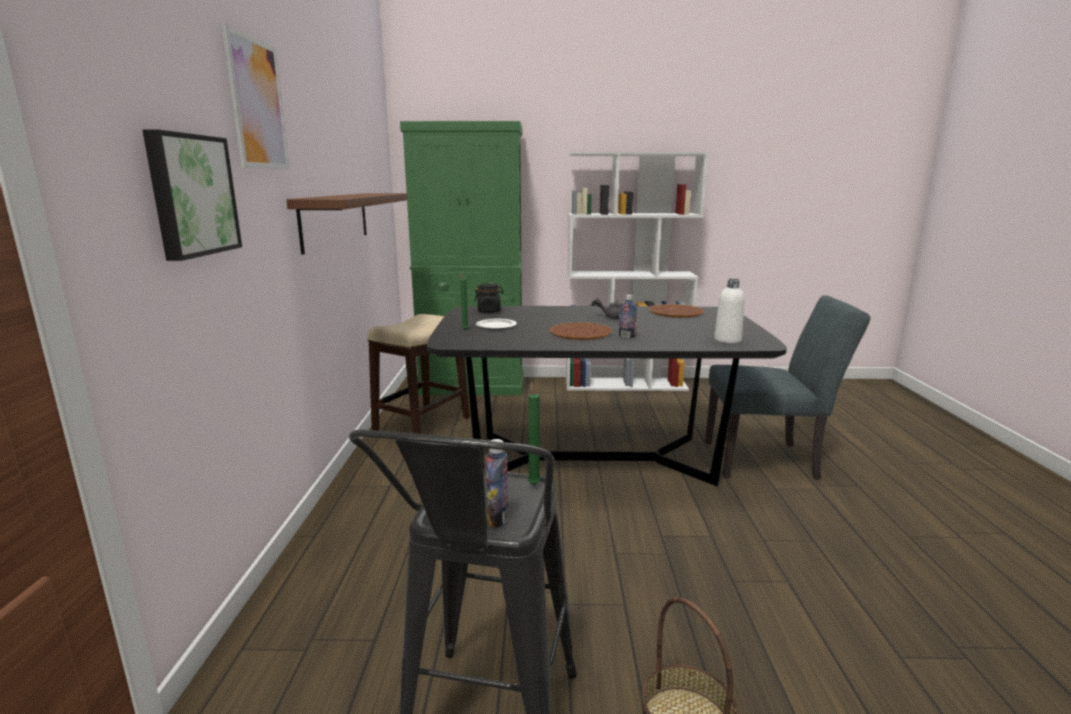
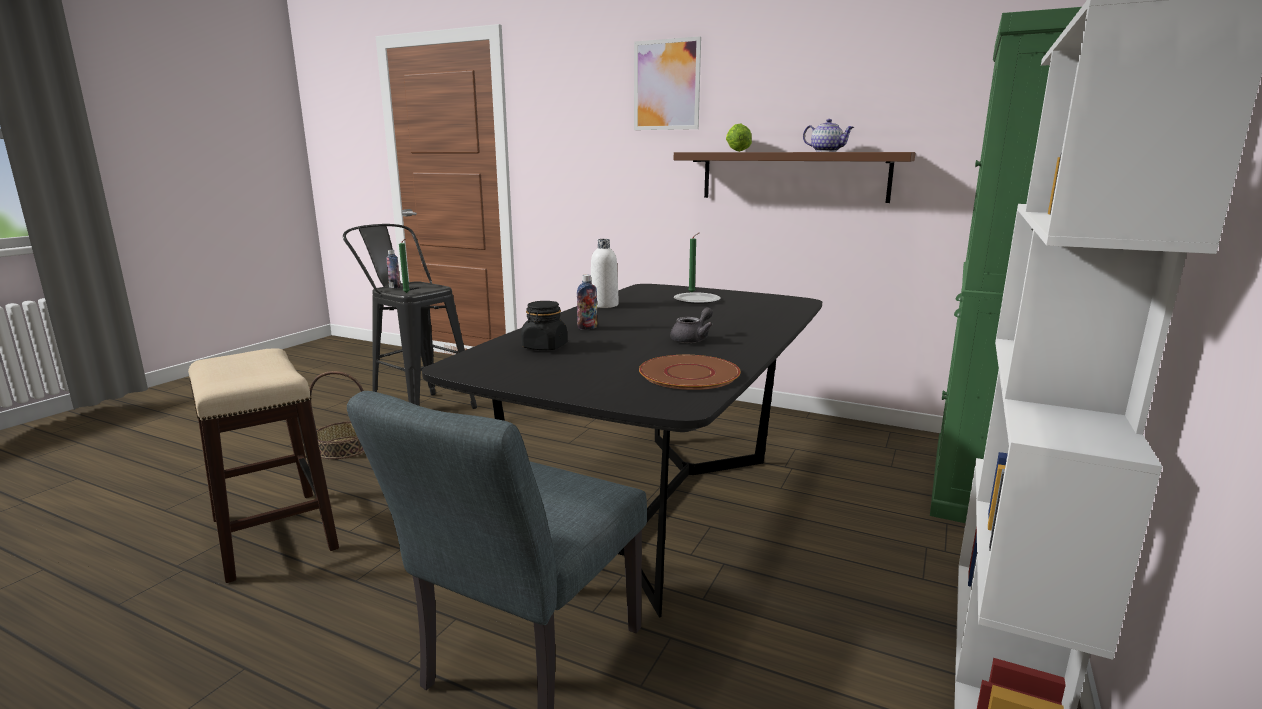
camera: 115 degrees right, 0 degrees up
picture [143,130,242,261] -> none
stool [368,314,470,434] -> stool moved to [188,348,339,583]
black jar [474,284,504,313] -> black jar moved to [521,301,567,350]
brown plate [550,322,612,340] -> none
white bottle [714,279,745,344] -> white bottle moved to [591,239,619,308]
none -> lettuce [726,123,752,152]
none -> teapot [803,119,854,152]

